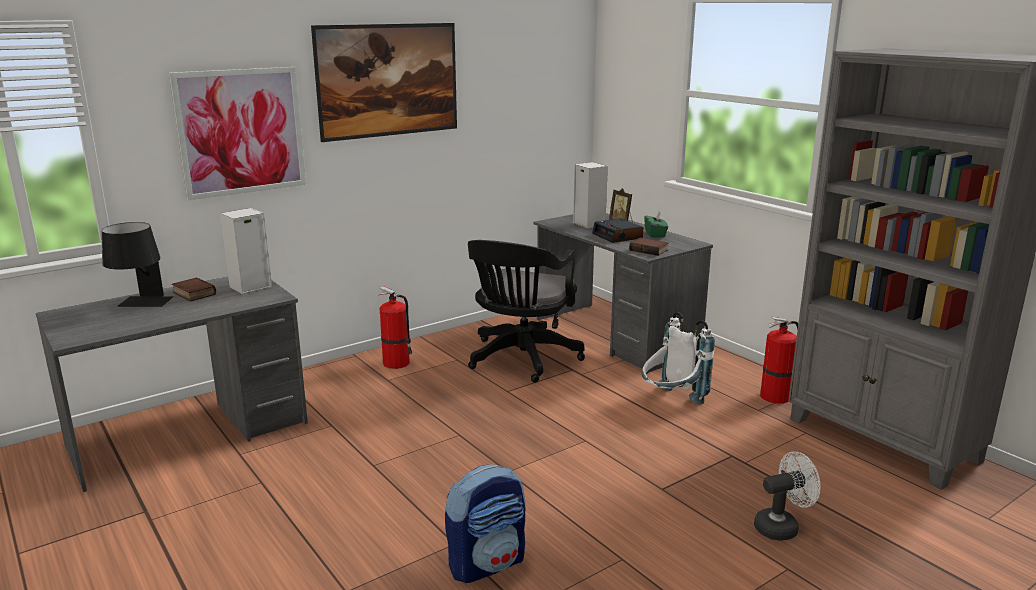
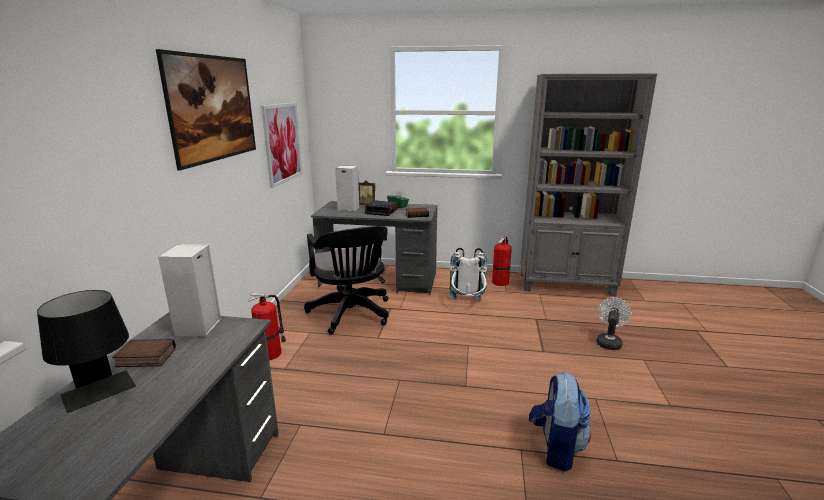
camera: 45 degrees left, 0 degrees up
picture [169,67,306,200] -> picture moved to [262,103,303,188]

